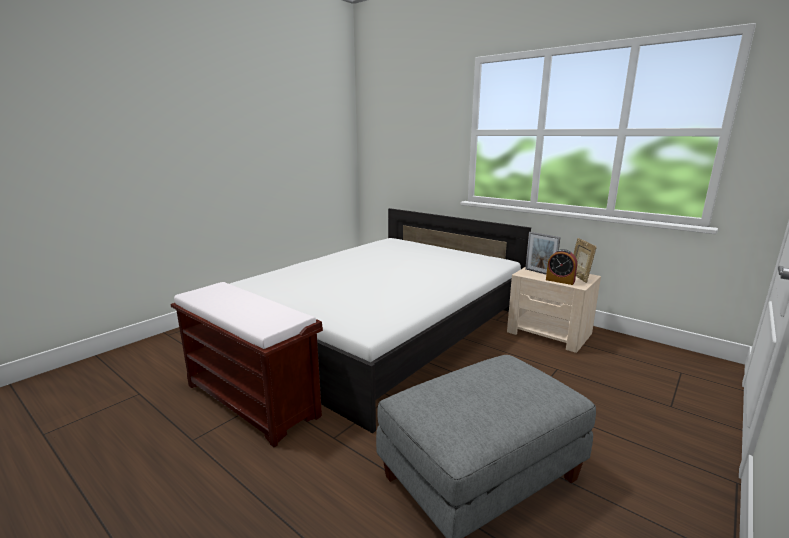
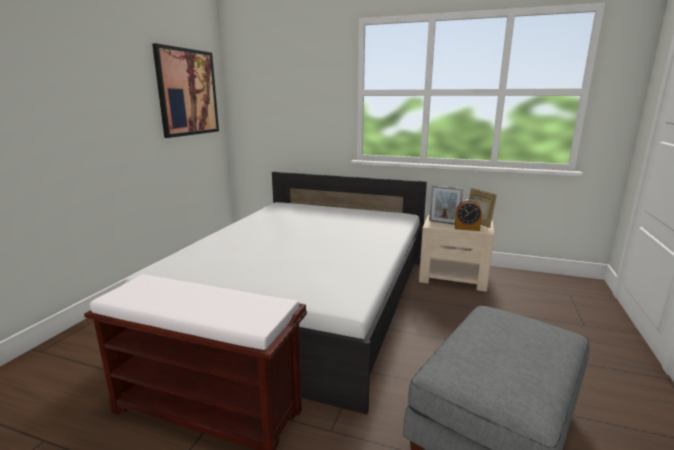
camera: 20 degrees left, 0 degrees up
none -> picture [152,43,219,138]

